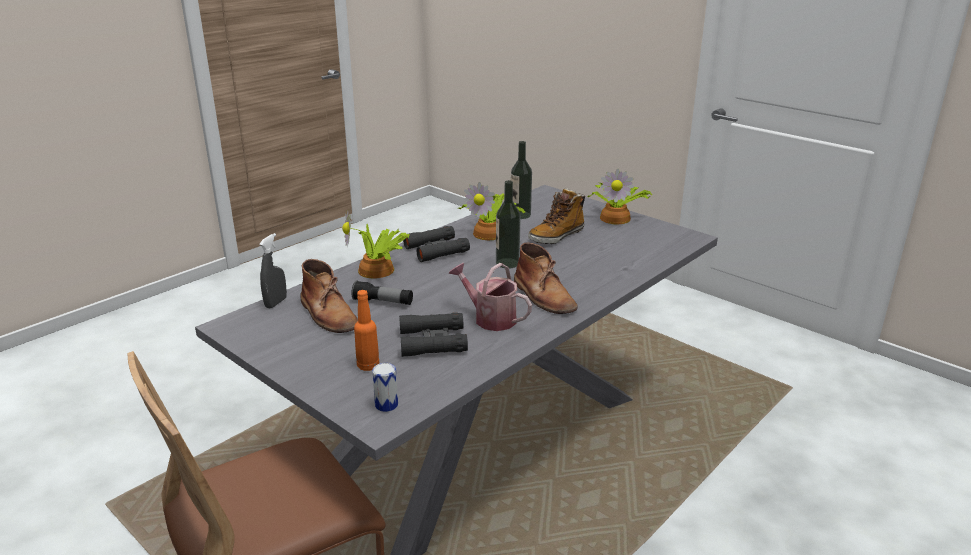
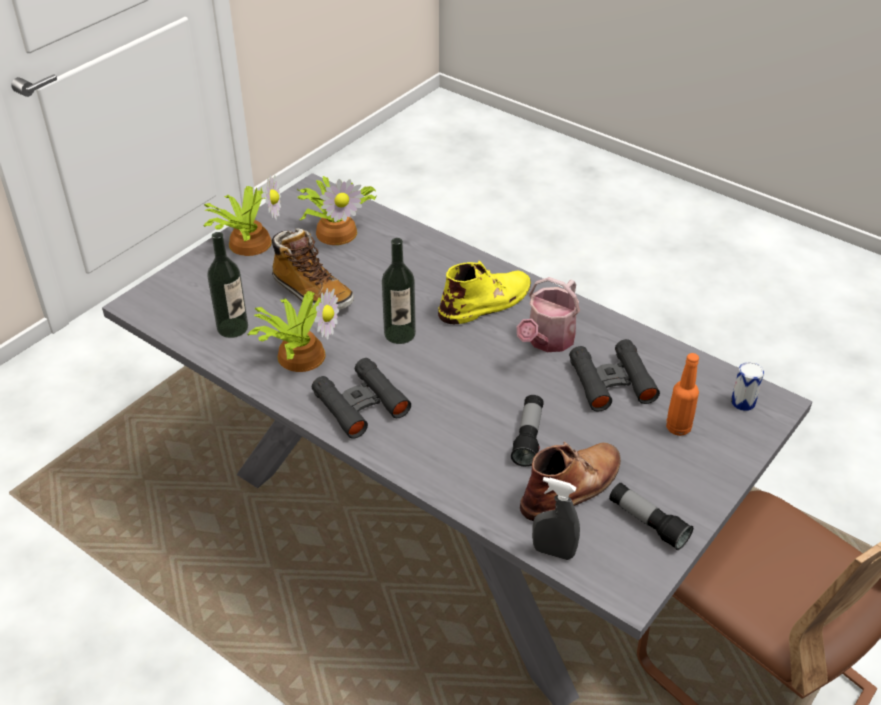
camera: 95 degrees left, 15 degrees up
potted plant [342,210,410,278] -> potted plant moved to [297,176,378,245]
brown boot [514,243,578,314] -> yellow boot [438,261,531,324]
none -> flashlight [609,483,693,550]

